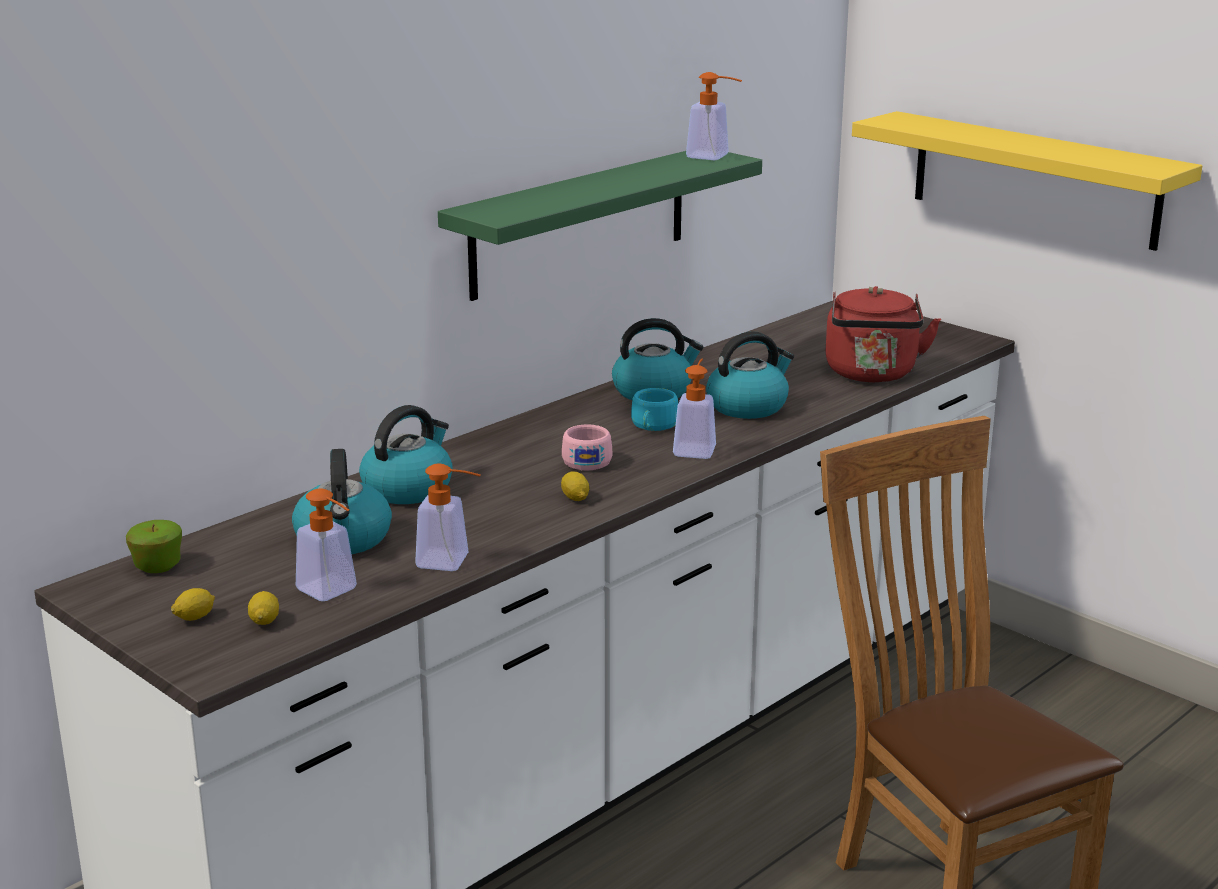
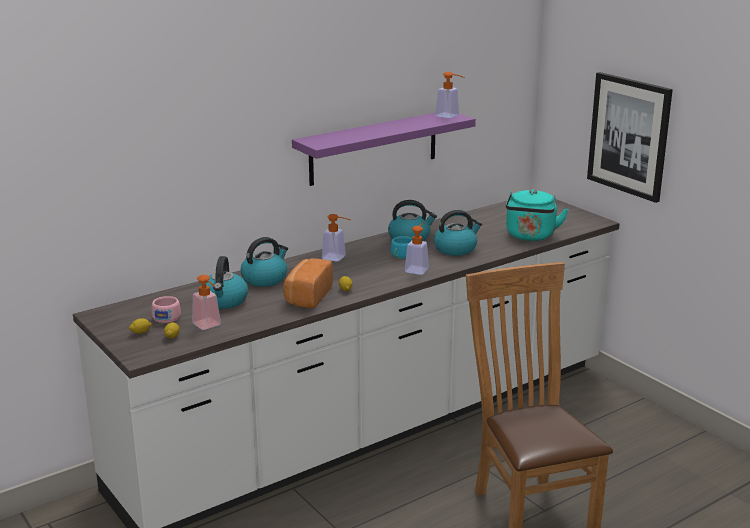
camera: 10 degrees right, 0 degrees up
apple [126,520,182,573] -> none
soap dispenser [415,464,481,571] -> soap dispenser moved to [322,214,351,262]
green shelf [438,151,762,301] -> purple shelf [292,113,476,186]
pink cup [562,424,612,470] -> pink cup moved to [152,296,181,323]
red kettle [826,286,941,382] -> turquoise kettle [506,189,568,241]
yellow shelf [852,111,1202,251] -> picture [587,72,673,203]
none -> bread [283,259,333,308]

